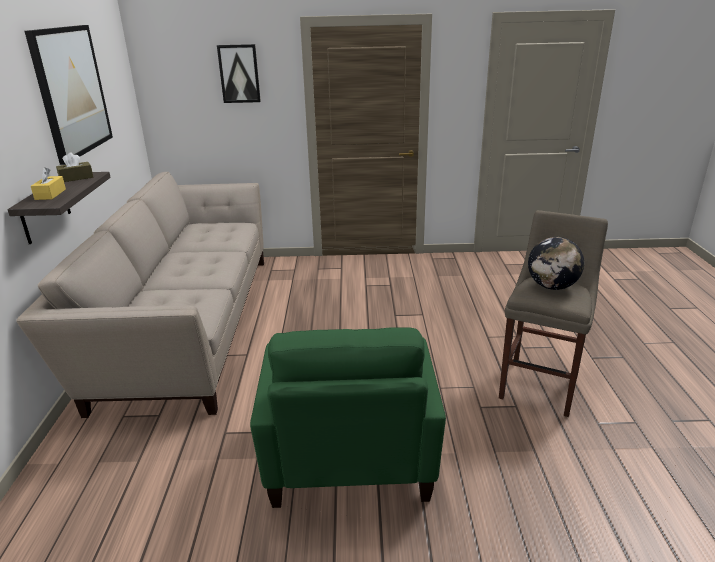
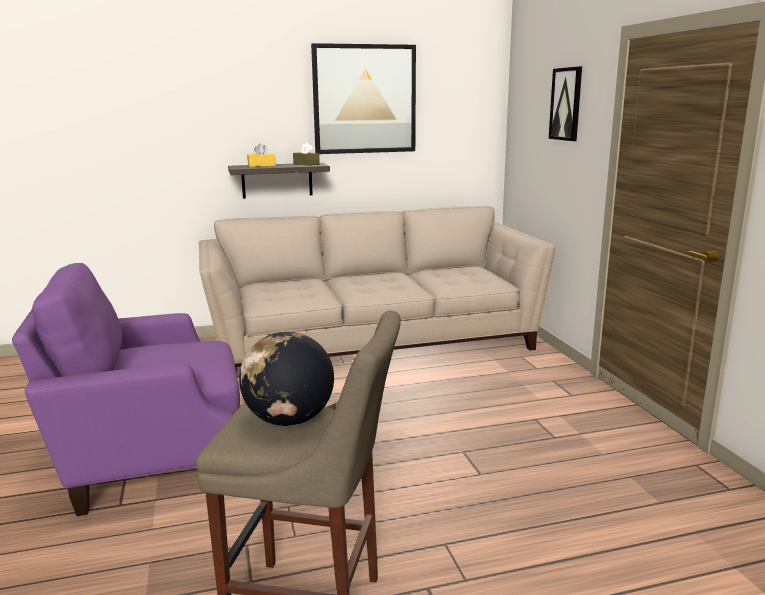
camera: 75 degrees right, 10 degrees down
green armchair [250,327,446,508] -> purple armchair [12,263,240,516]

